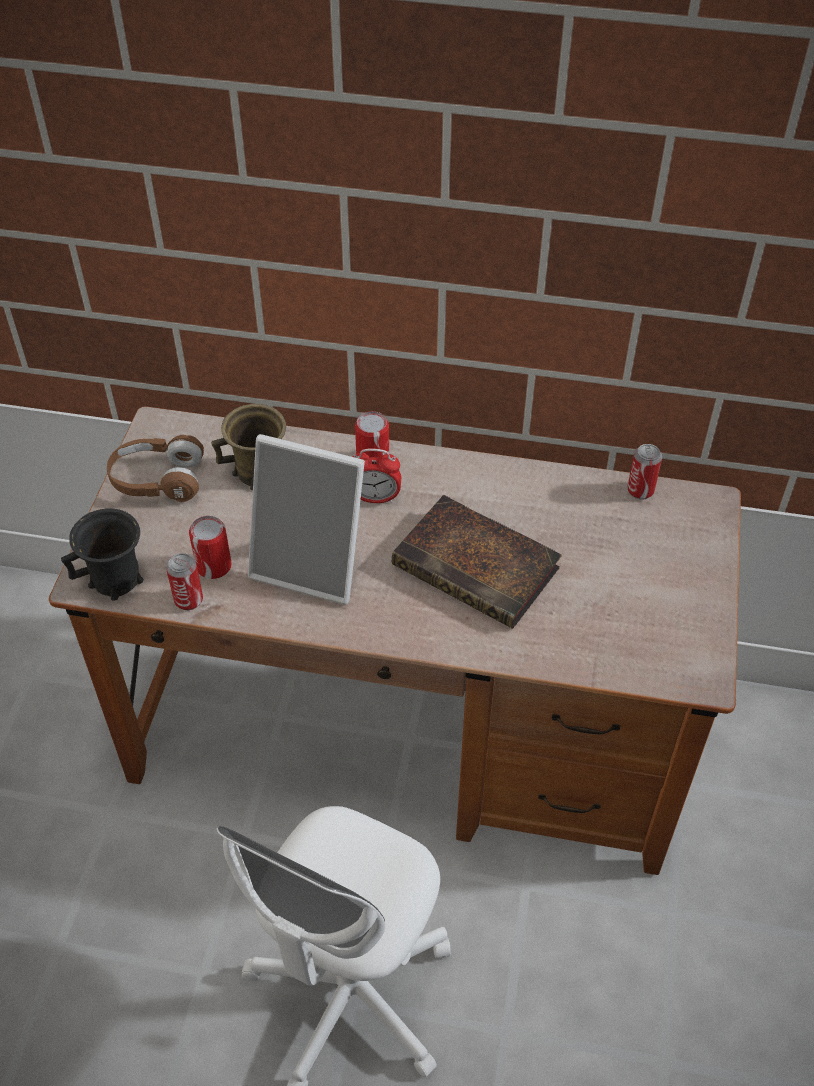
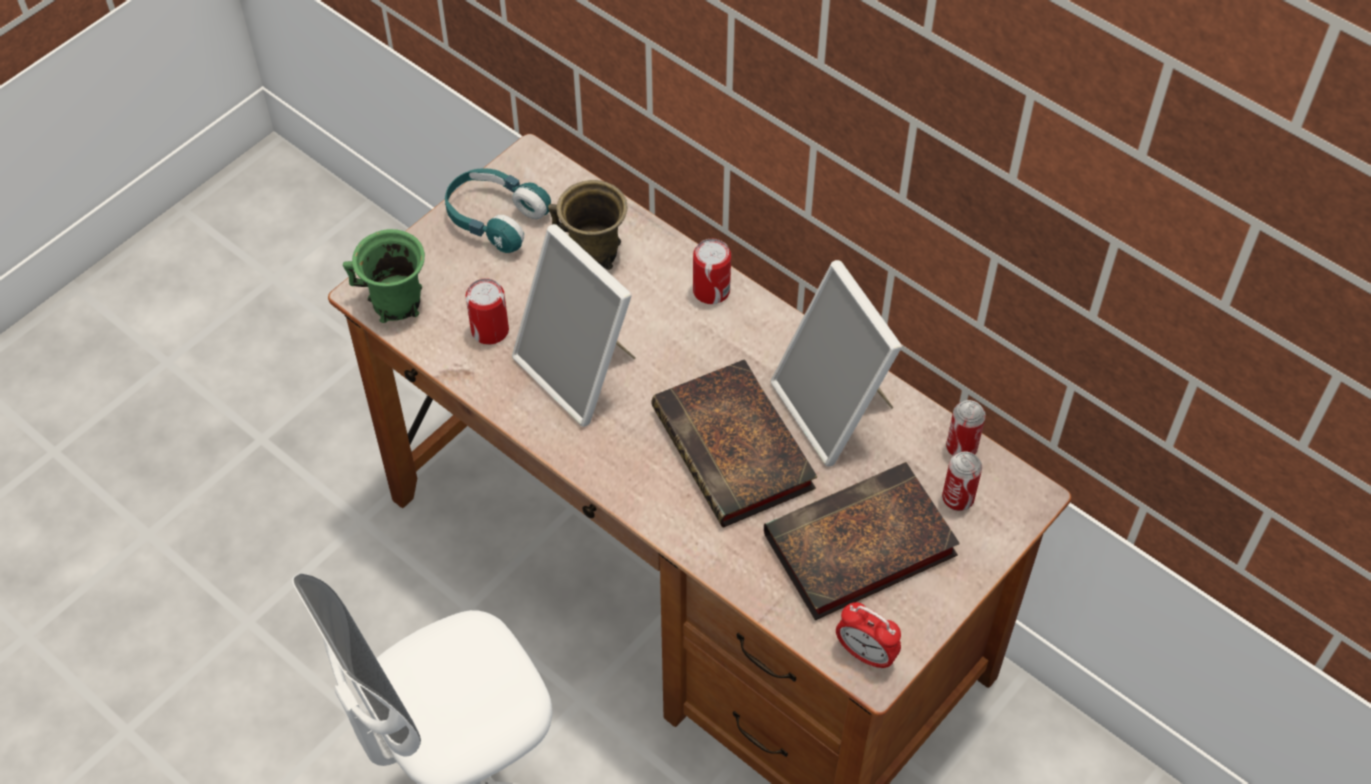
camera: 30 degrees right, 5 degrees up
black mug [61,509,144,601] -> green mug [343,229,425,323]
brown headphones [107,435,204,502] -> turquoise headphones [445,168,551,253]
can [166,553,203,610] -> can moved to [942,452,982,511]
alarm clock [352,448,401,503] -> alarm clock moved to [836,602,901,670]
none -> book [764,462,960,620]
none -> picture frame [770,260,902,467]

